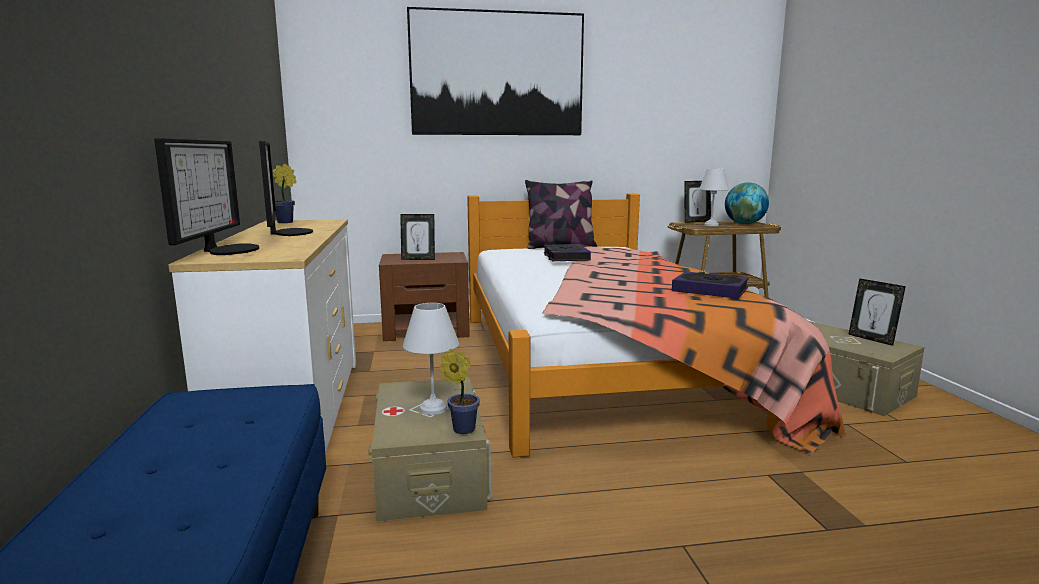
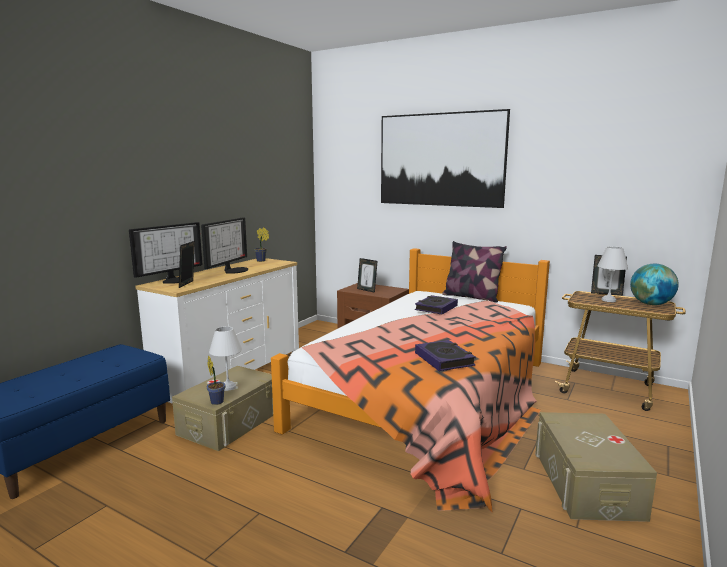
camera: 40 degrees right, 0 degrees up
picture frame [848,278,906,346] -> picture frame moved to [179,241,195,288]

